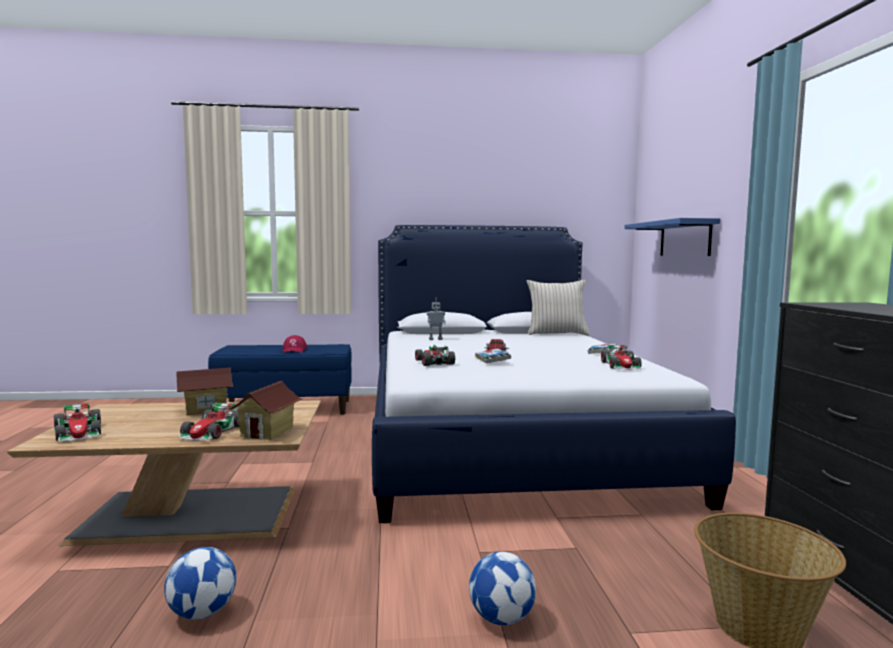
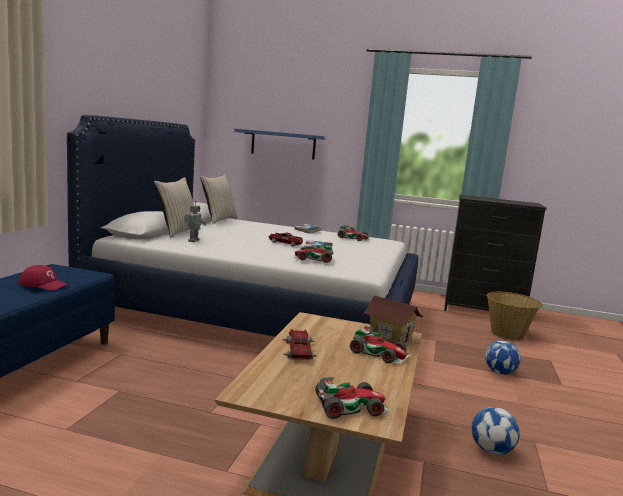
camera: 70 degrees left, 5 degrees up
toy house [177,368,233,415] -> toy car [282,329,318,360]
none -> beige pillow [154,177,201,238]

